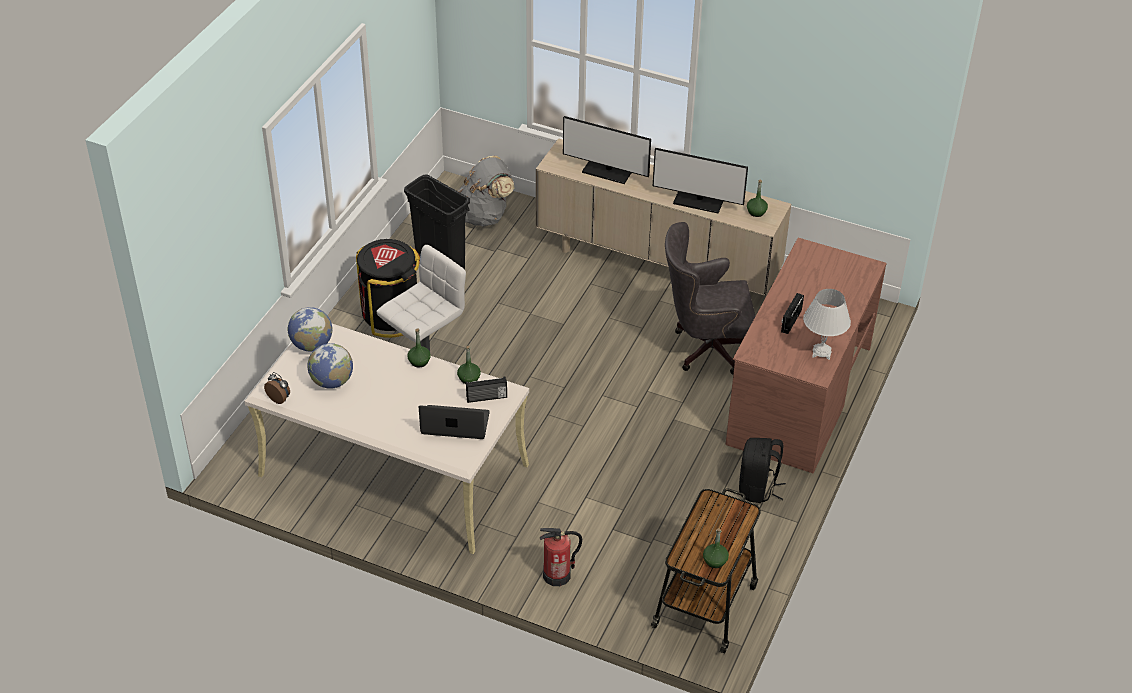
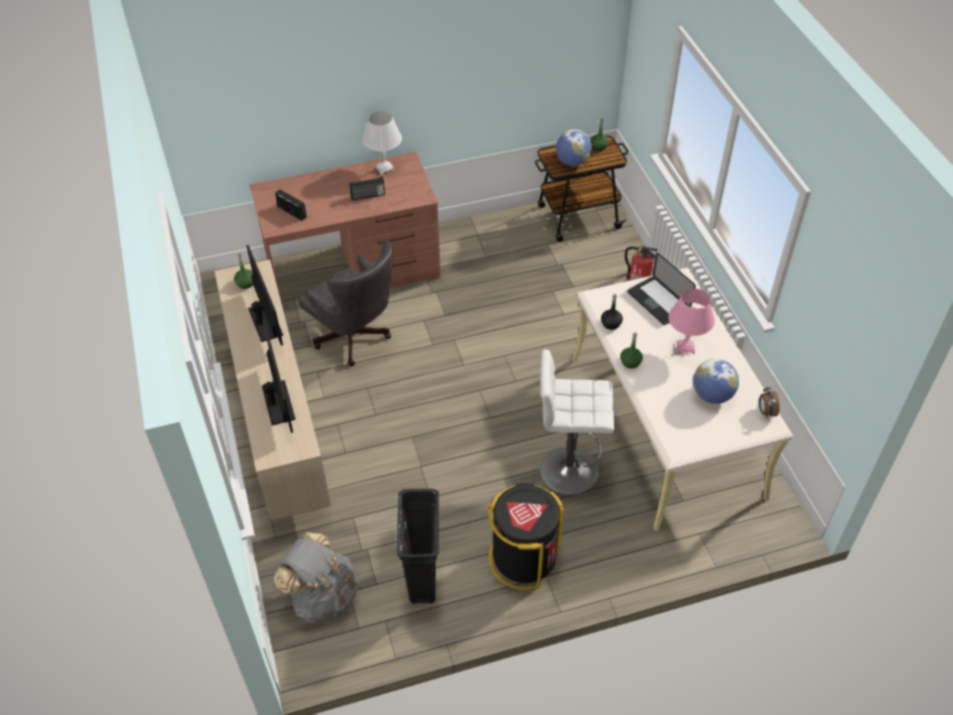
camera: 130 degrees left, 5 degrees up
globe [288,307,333,351] -> globe moved to [556,129,592,166]
green bottle [457,346,481,384] -> black bottle [601,294,623,330]
radio [466,377,507,403] -> radio moved to [275,189,307,221]
black backpack [739,438,786,503] -> none
none -> pink table lamp [668,289,715,354]

